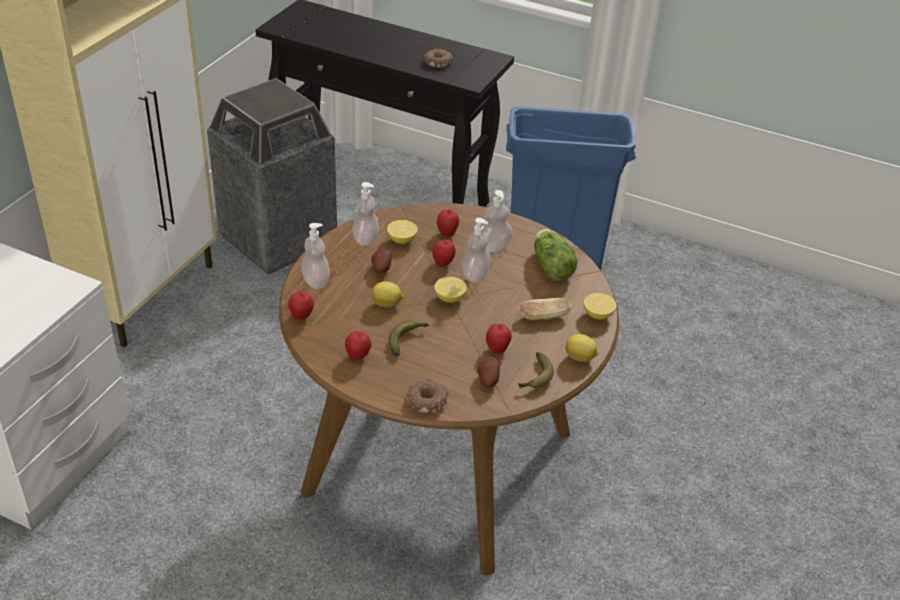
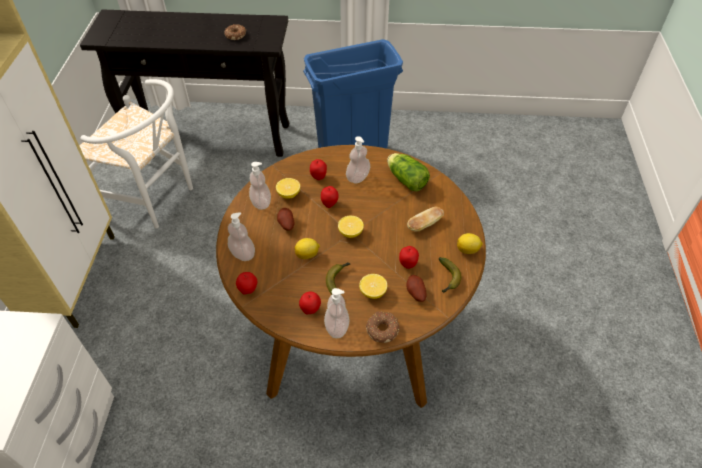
camera: 20 degrees left, 10 degrees up
trash can [207,78,337,275] -> white chair [79,79,193,228]
soap dispenser [462,218,491,283] -> soap dispenser moved to [324,288,349,338]
lemon [583,293,616,320] -> lemon moved to [359,274,387,299]

